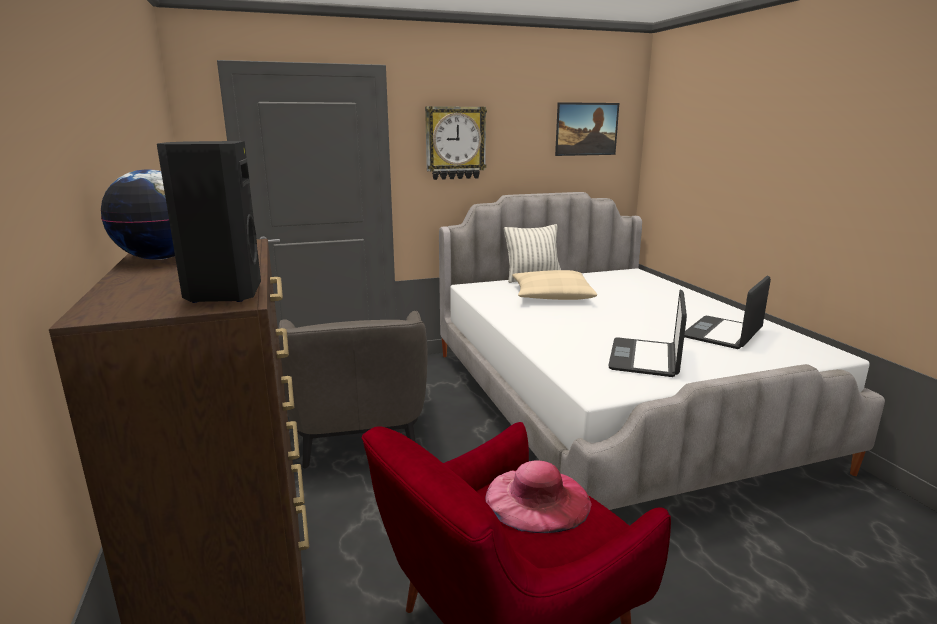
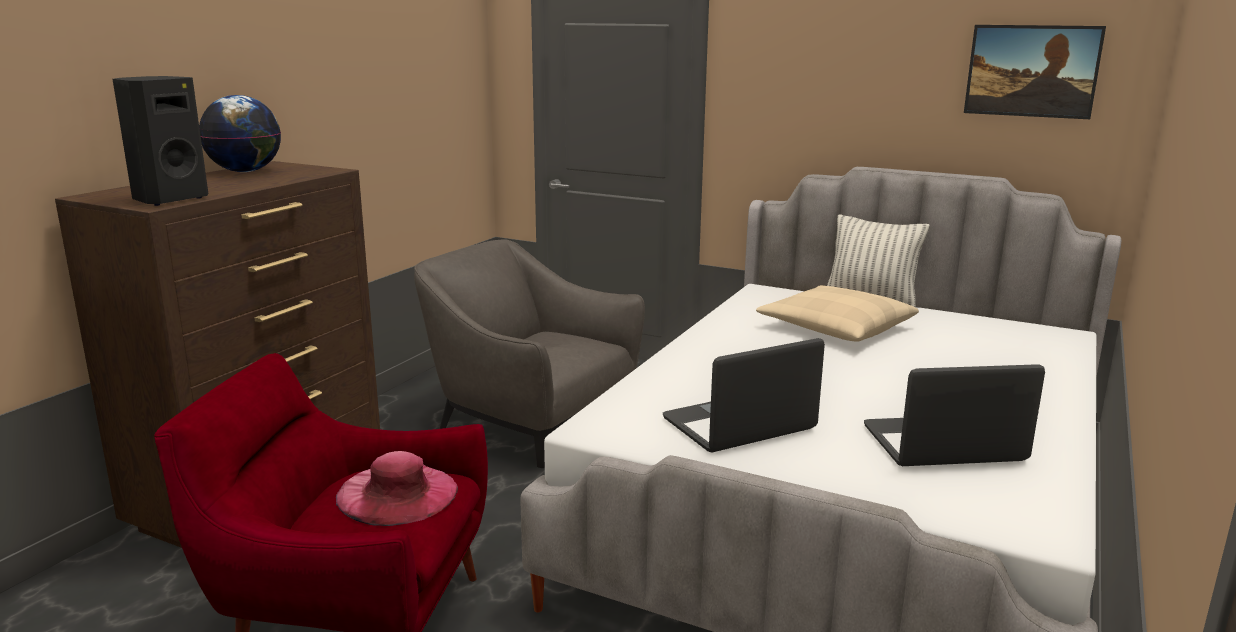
camera: 45 degrees right, 0 degrees up
grey armchair [278,311,428,468] -> grey armchair turned 90 degrees clockwise [414,239,645,468]
wall clock [425,106,487,180] -> none

